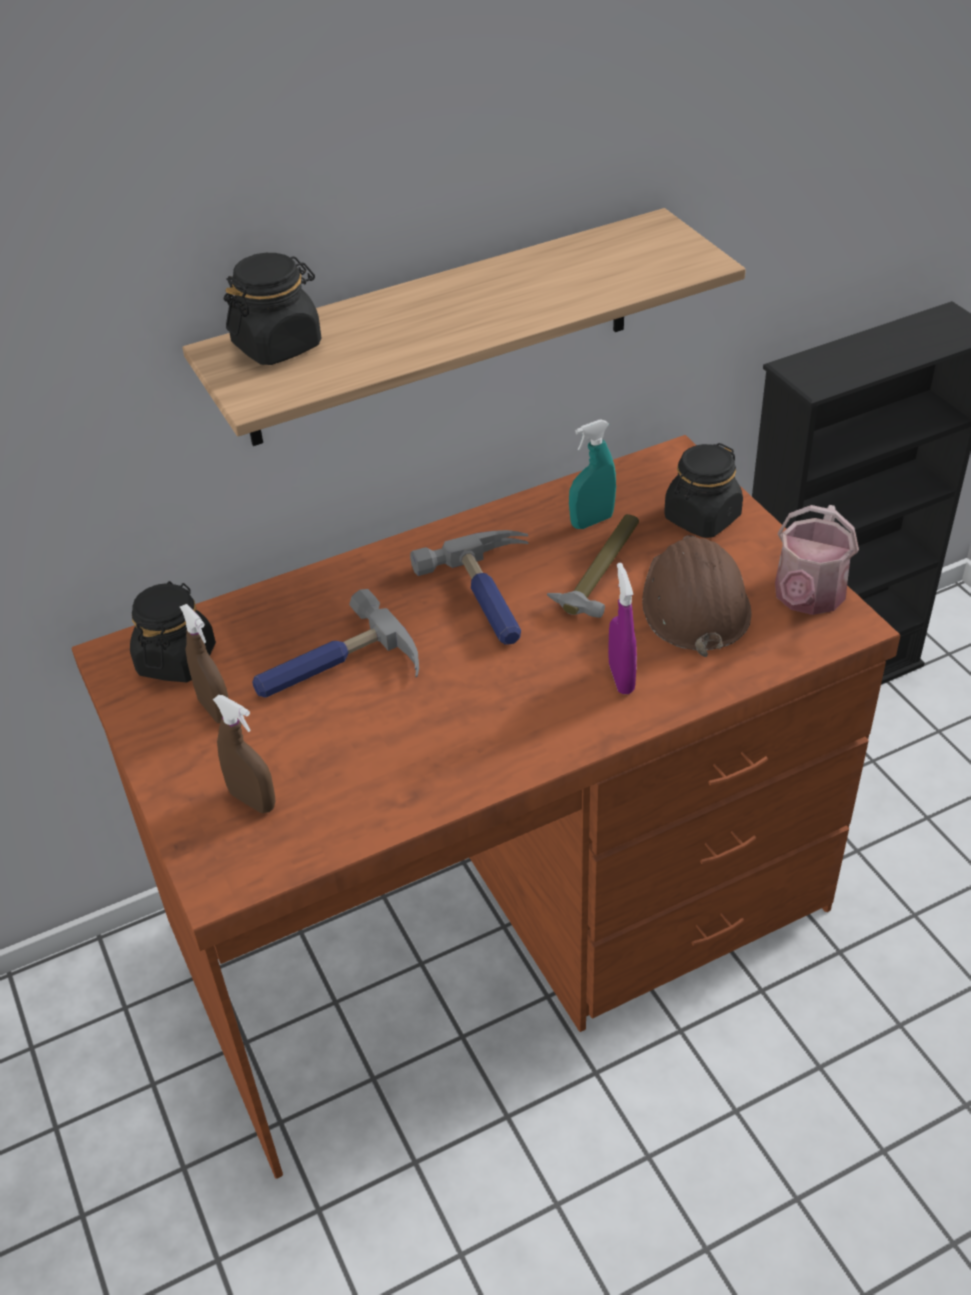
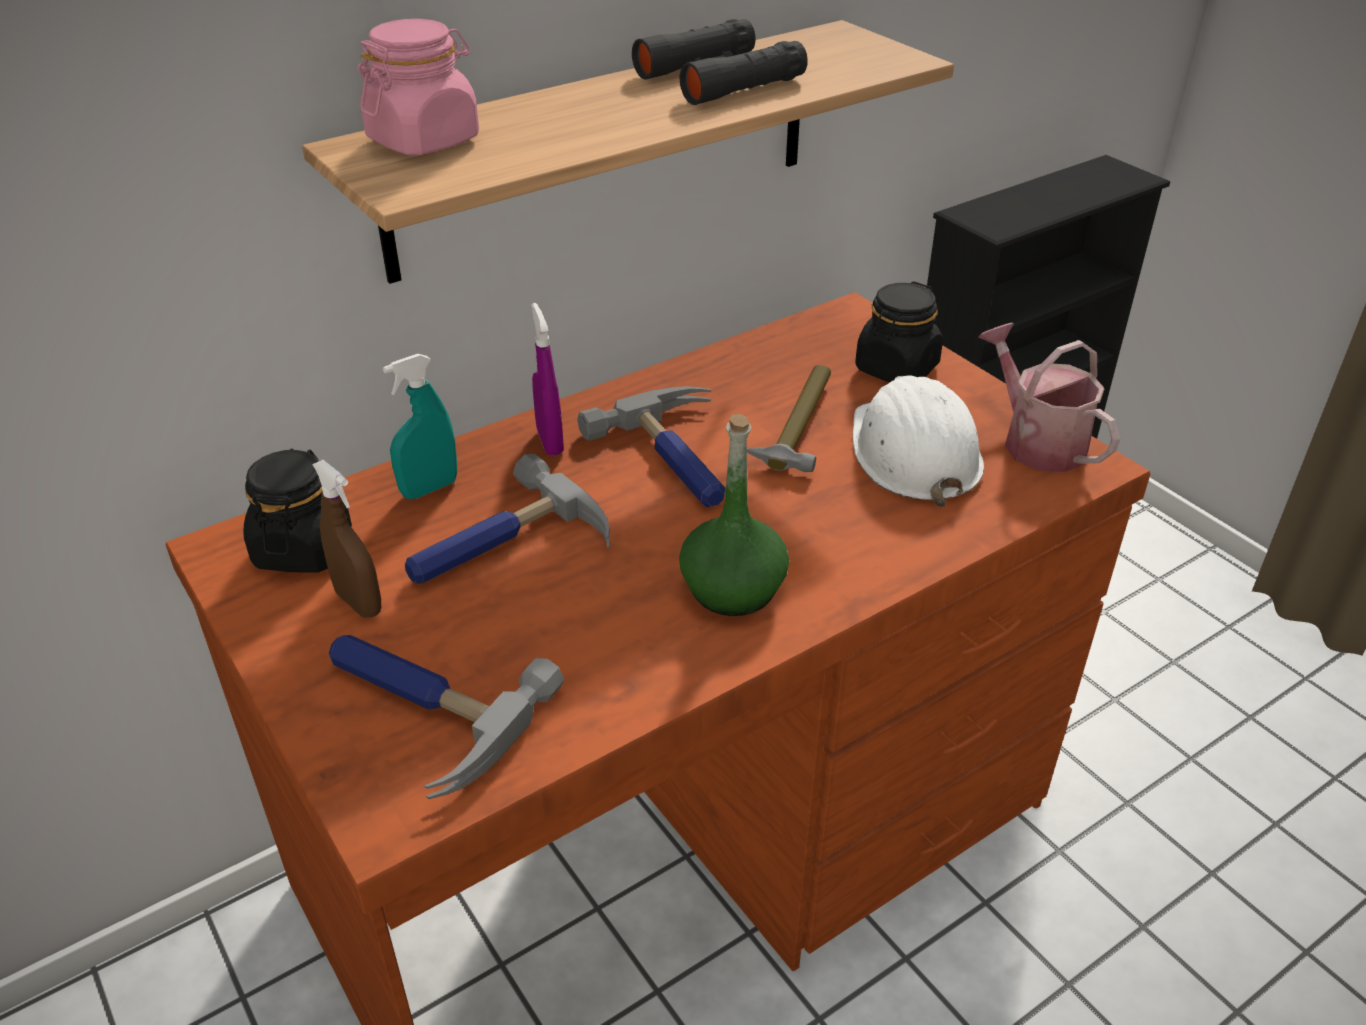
camera: 10 degrees left, 5 degrees down
brown spray bottle [213,695,275,813] -> hammer [329,635,564,799]
black jar [224,253,321,365] -> pink jar [358,19,479,155]
turquoise spray bottle [569,419,616,529] -> turquoise spray bottle moved to [383,354,457,499]
purple spray bottle [608,563,637,694] -> purple spray bottle moved to [531,303,564,456]
brown hard hat [642,535,752,657] -> white hard hat [853,375,984,507]
watering can [775,505,859,615] -> watering can turned 135 degrees clockwise [978,323,1121,472]
none -> black binoculars [632,19,808,105]
none -> green bottle [679,414,789,616]

